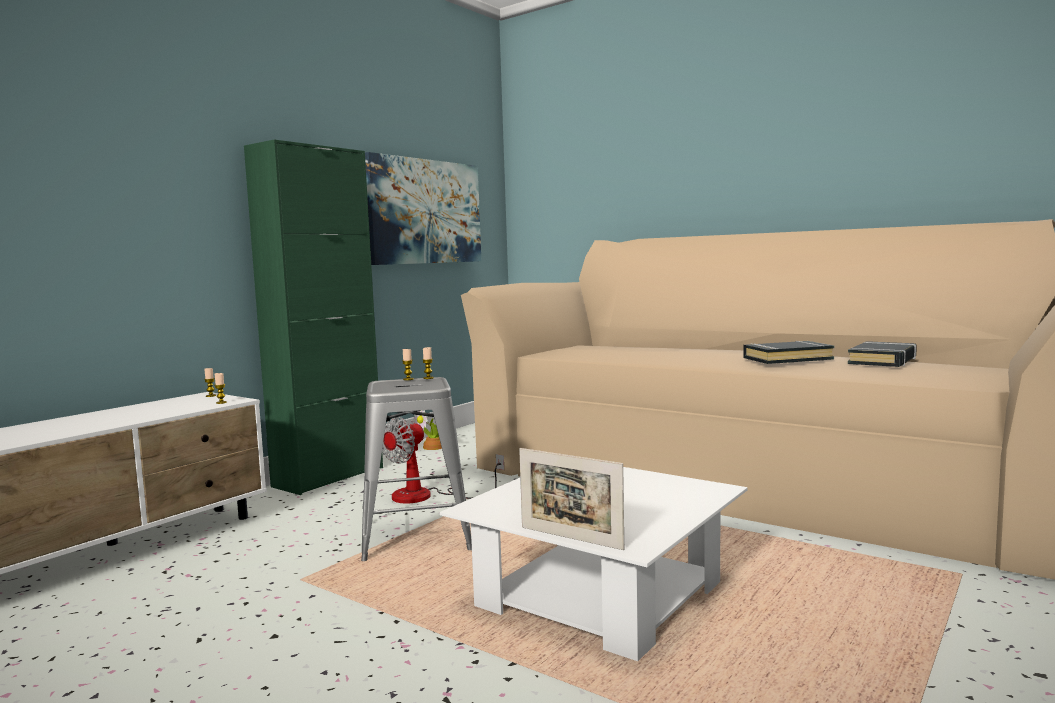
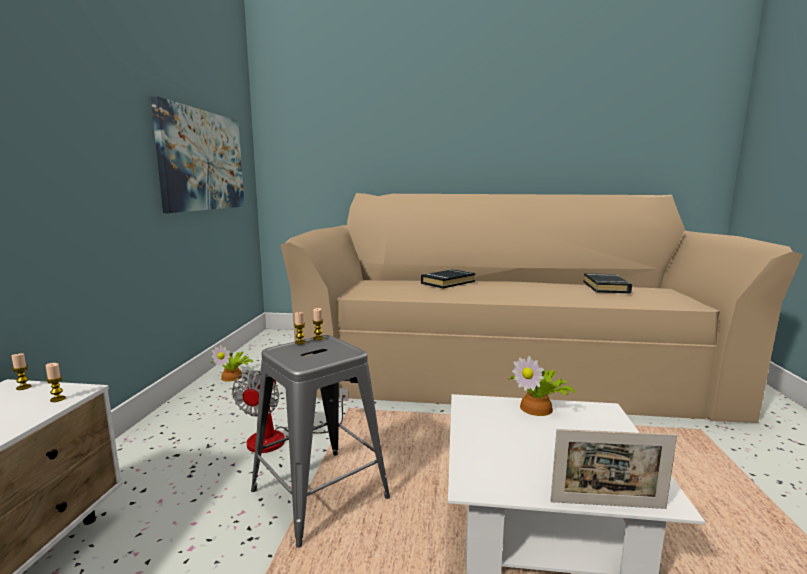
camera: 30 degrees left, 5 degrees up
green cabinet [244,139,383,495] -> none
black book [744,341,834,364] -> black book moved to [421,269,476,288]
none -> potted plant [507,356,576,416]

